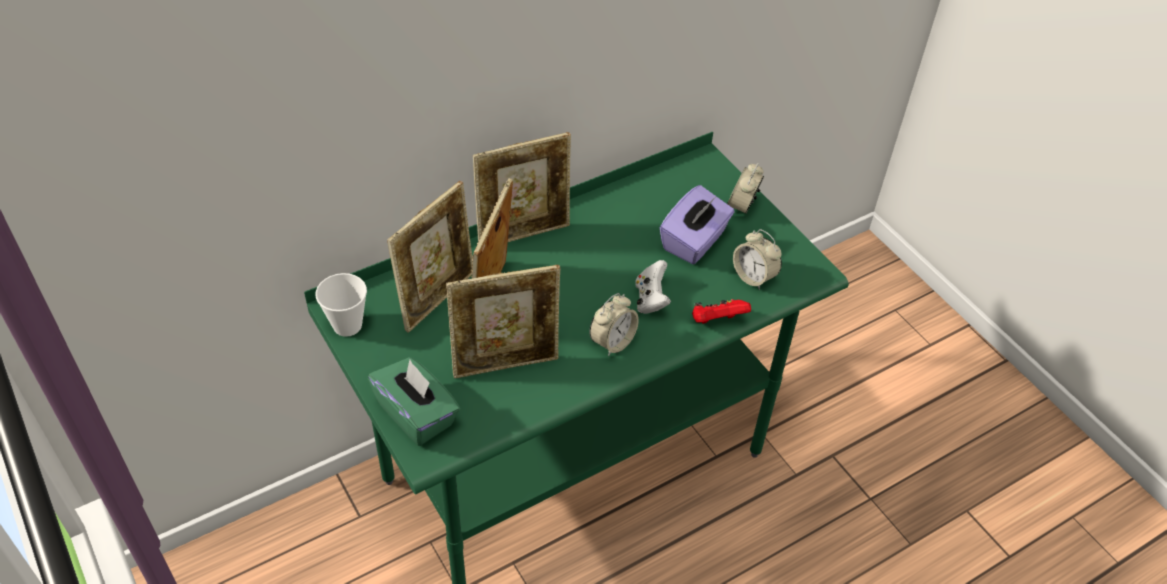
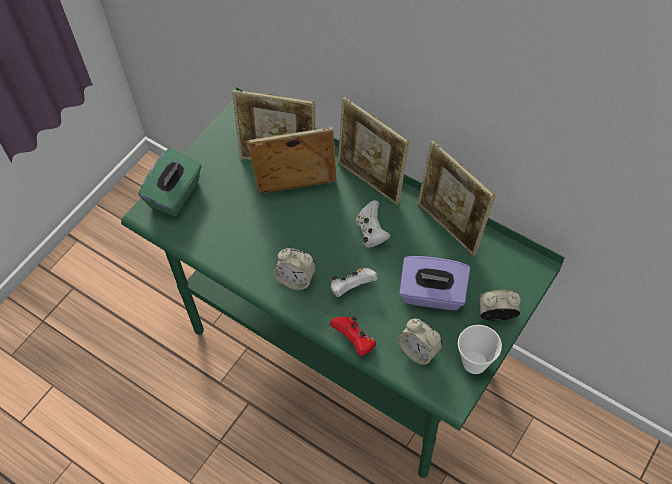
camera: 70 degrees right, 10 degrees up
cup [316,273,367,337] -> cup moved to [458,325,502,374]
picture frame [446,265,560,379] -> picture frame moved to [418,141,496,256]
alarm clock [733,229,782,290] -> alarm clock turned 75 degrees counterclockwise [398,319,442,365]
none -> white game controller [356,200,391,248]

